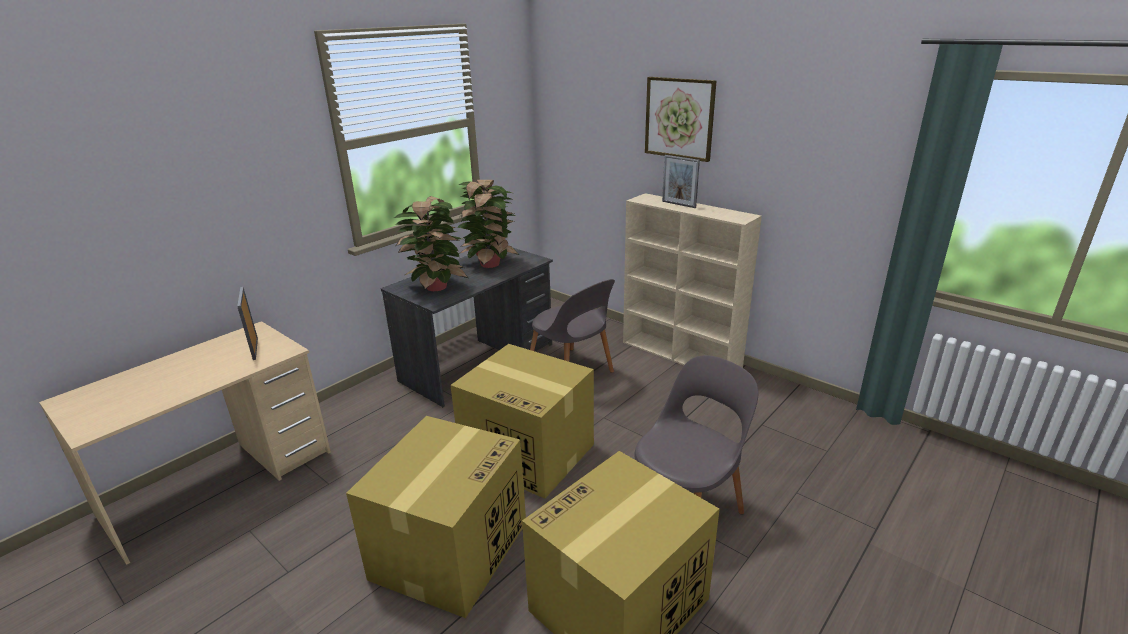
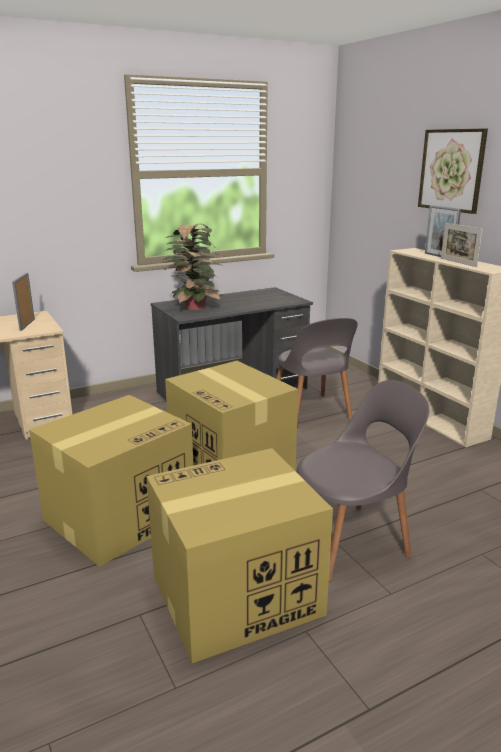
camera: 20 degrees right, 5 degrees down
potted plant [457,180,519,268] -> none
none -> picture frame [441,223,482,267]

